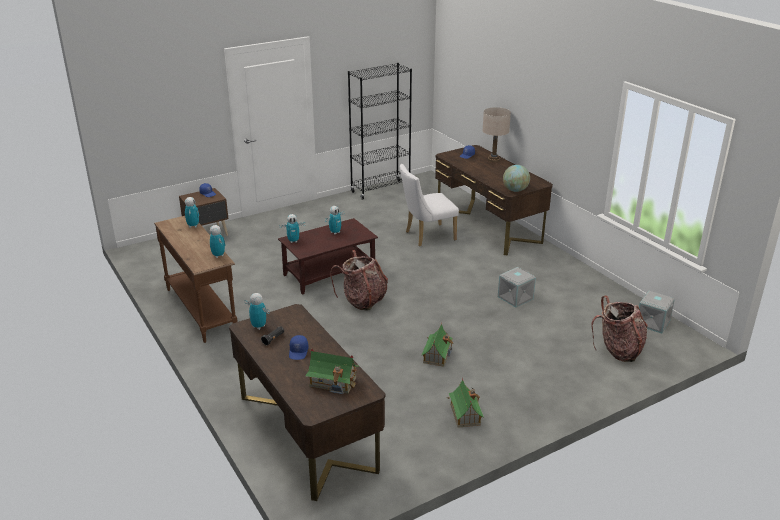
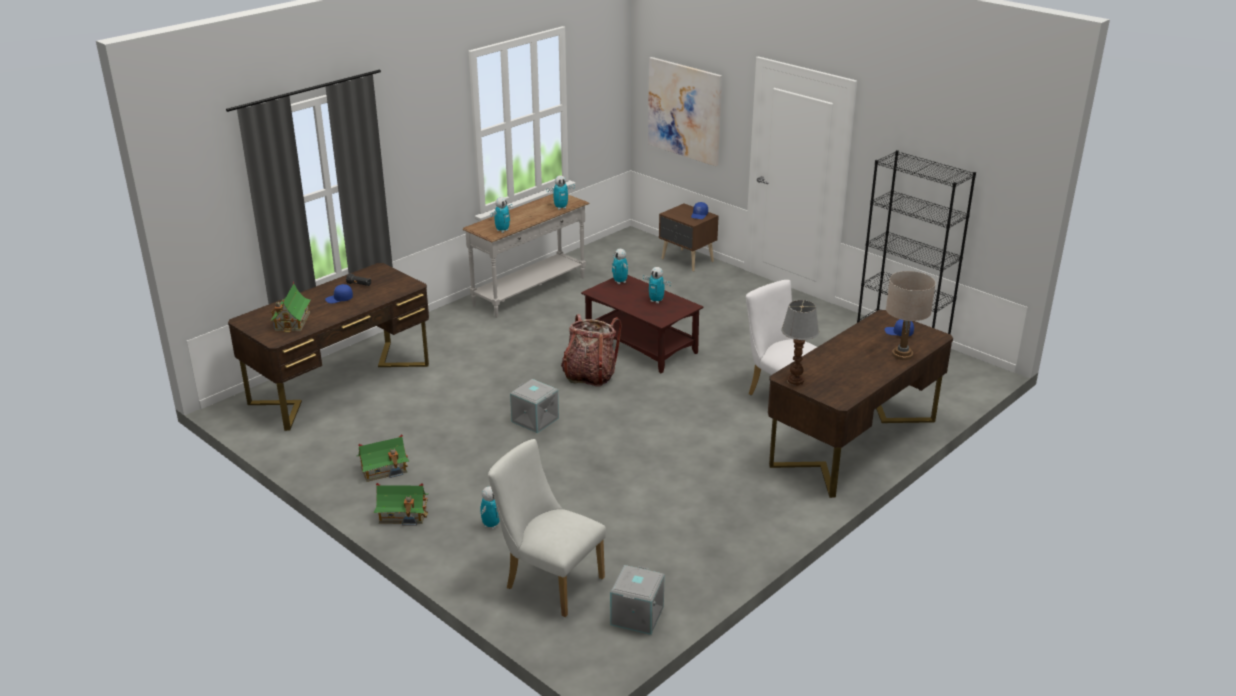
camera: 75 degrees right, 0 degrees up
brown console table [154,216,238,343] -> white console table [463,193,590,318]
toy robot [244,293,270,330] -> toy robot moved to [481,486,500,529]
toy house [421,322,453,367] -> toy house moved to [374,483,428,526]
grey storage box [498,267,536,307] -> grey storage box moved to [510,379,559,433]
globe [503,165,530,192] -> table lamp [781,300,819,386]
backpack [591,295,647,362] -> white chair [488,439,606,617]
none -> picture [648,57,722,166]

